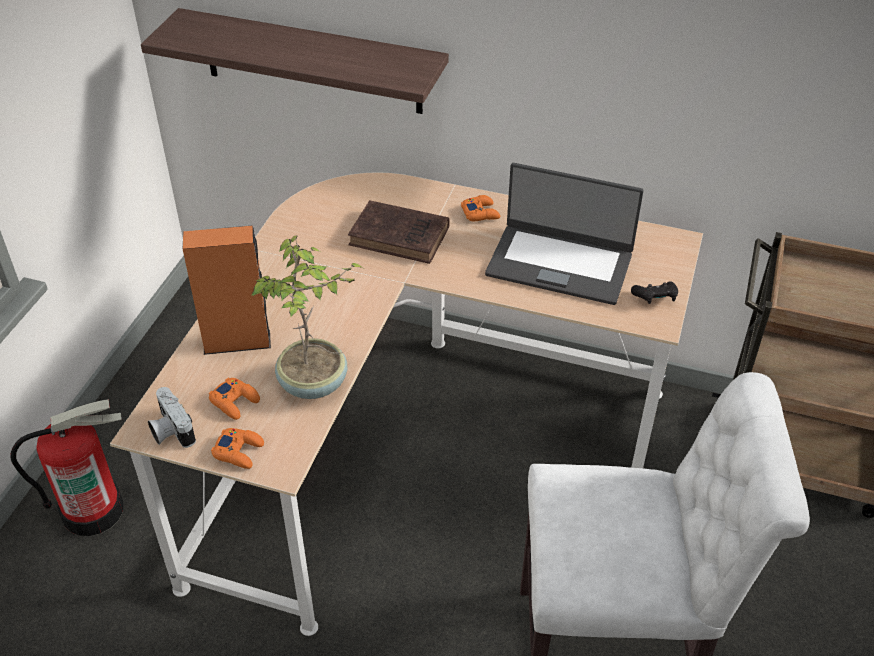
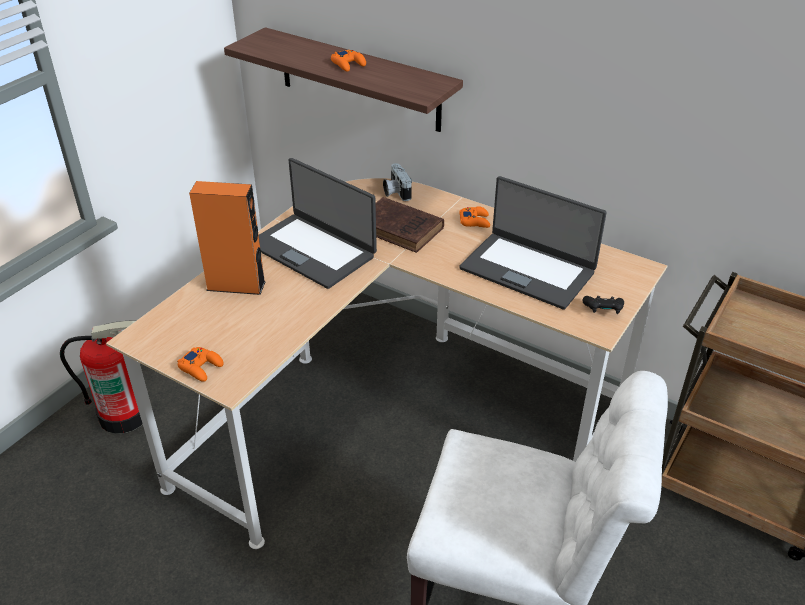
camera: 15 degrees right, 5 degrees down
camera [148,387,196,448] -> camera moved to [383,163,412,201]
orange game controller [209,378,260,420] -> orange game controller moved to [331,50,366,72]
potted plant [251,235,364,399] -> none
none -> laptop [259,158,377,289]

